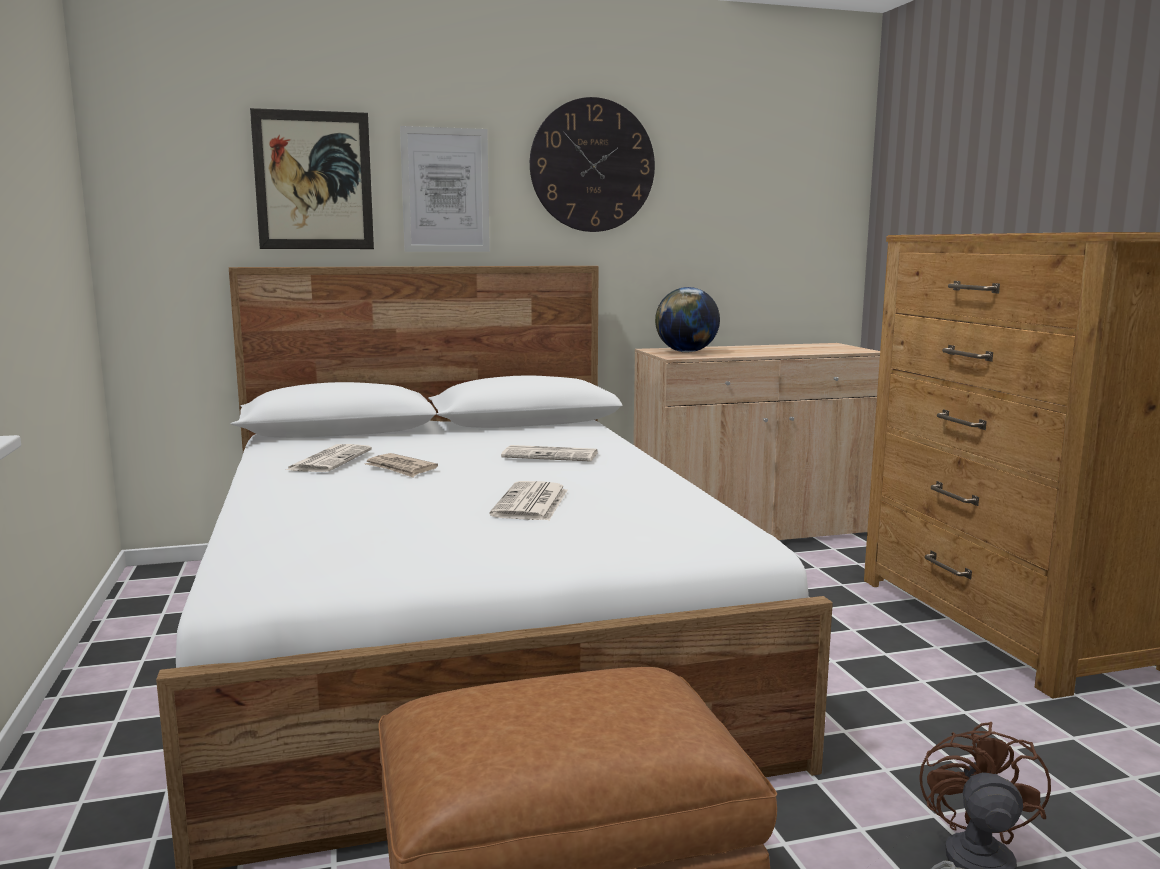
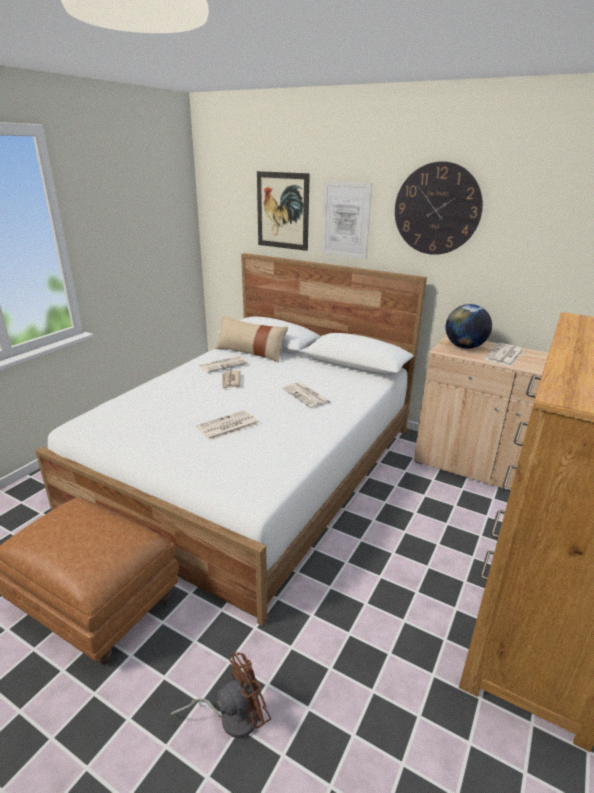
camera: 45 degrees right, 15 degrees up
none -> beige pillow [215,315,288,363]
none -> newspaper [484,343,524,366]

